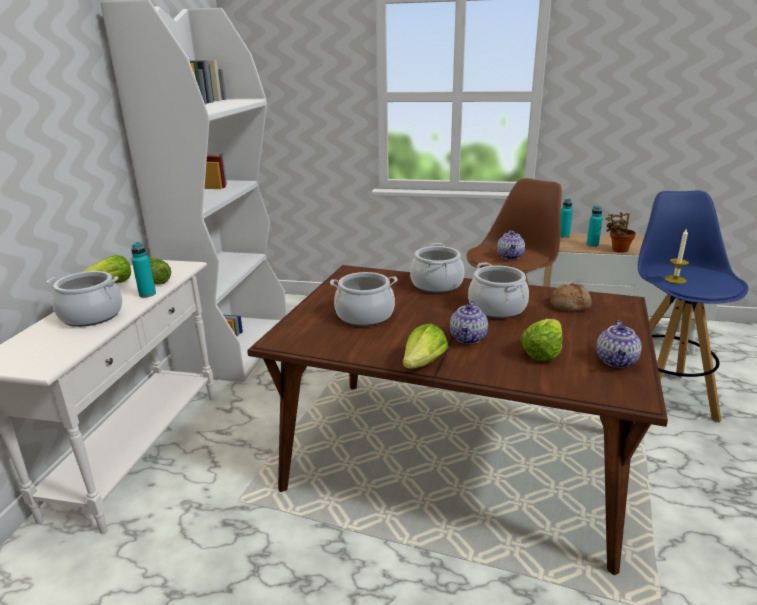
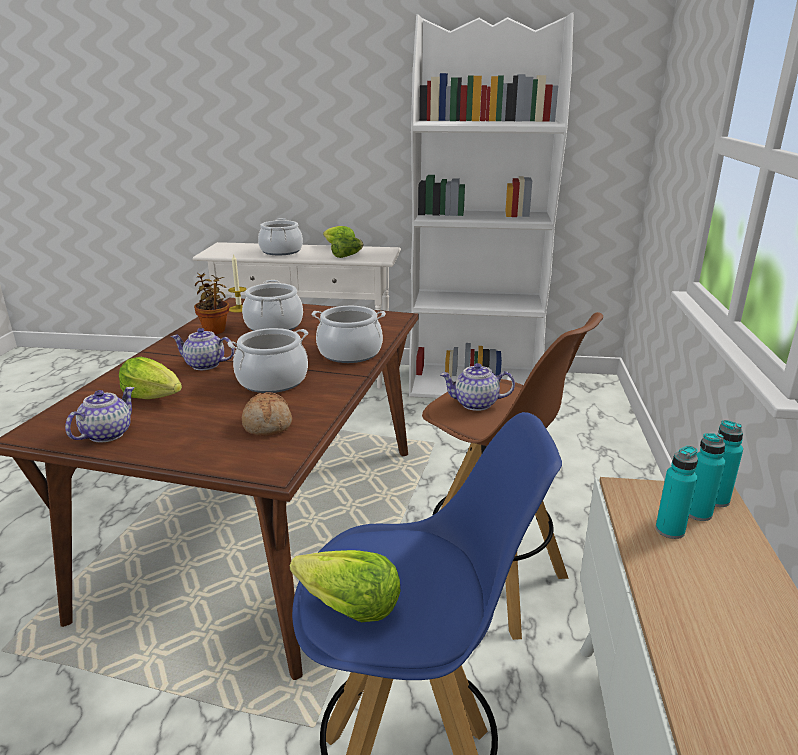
camera: 85 degrees right, 0 degrees up
turquoise bottle [131,242,156,297] -> turquoise bottle moved to [689,433,725,521]
lettuce [403,324,448,369] -> lettuce moved to [290,550,400,622]
teapot [596,320,642,368] -> teapot turned 105 degrees clockwise [65,387,134,442]
potted plant [606,212,636,253] -> potted plant moved to [194,273,229,334]
candle [665,228,689,284] -> candle moved to [228,254,246,313]

